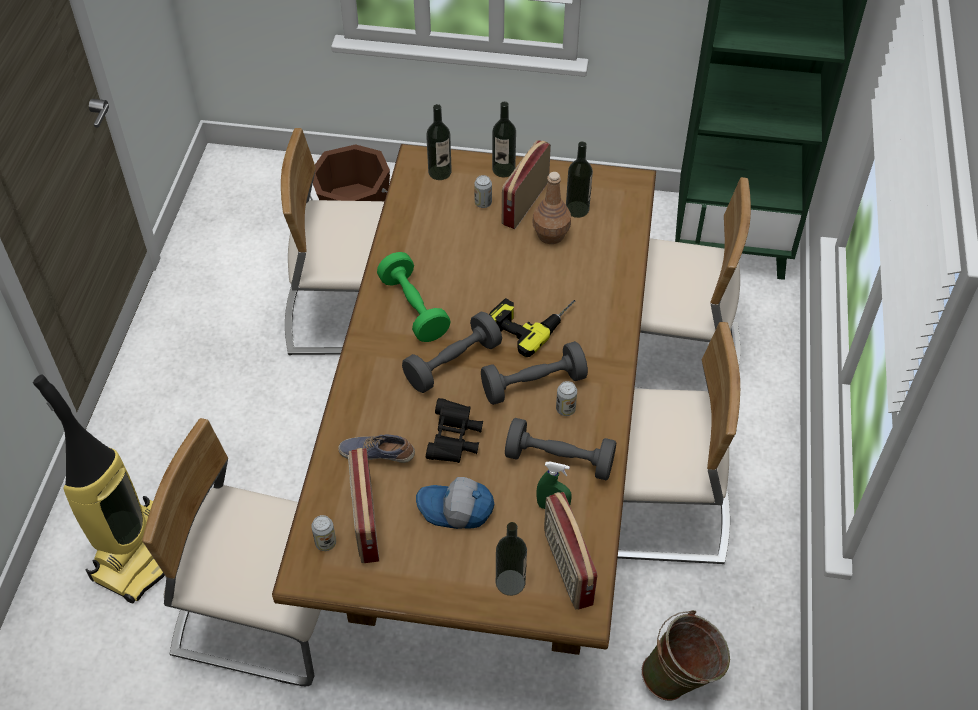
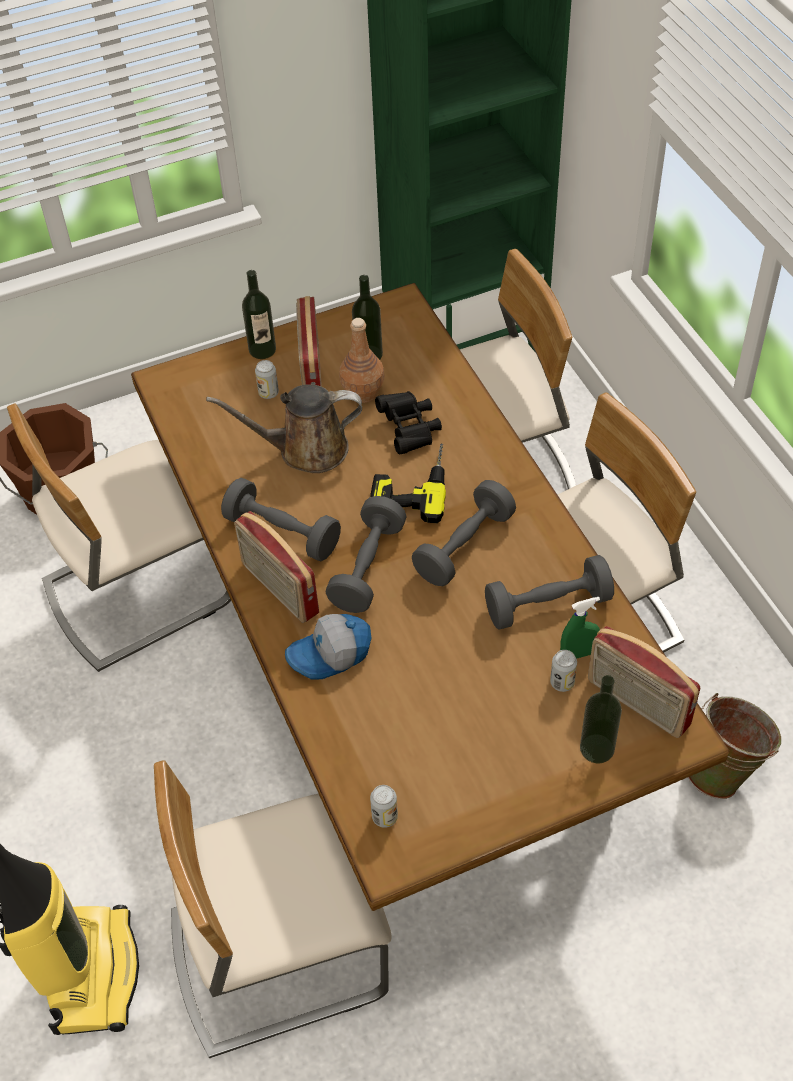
camera: 30 degrees left, 0 degrees up
shoe [338,434,415,463] -> none
radio [348,448,379,563] -> radio moved to [234,511,319,623]
green dumbbell [377,252,451,342] -> grey dumbbell [221,478,341,561]
cap [416,477,494,529] -> cap moved to [285,614,371,680]
bottle [426,104,452,180] -> none
black binoculars [426,398,483,463] -> black binoculars moved to [375,391,442,454]
can [556,381,577,416] -> can moved to [550,650,577,692]
none -> brown watering can [206,384,362,473]

